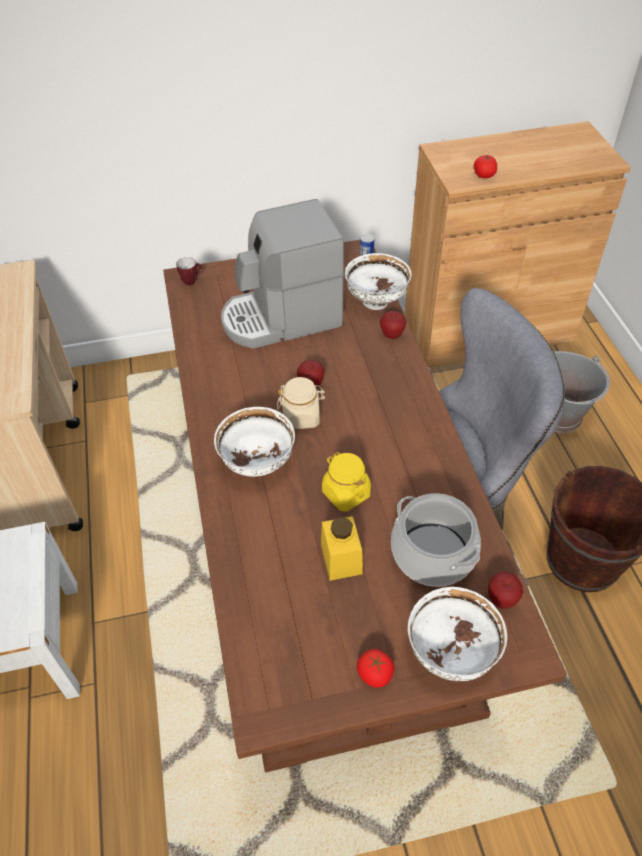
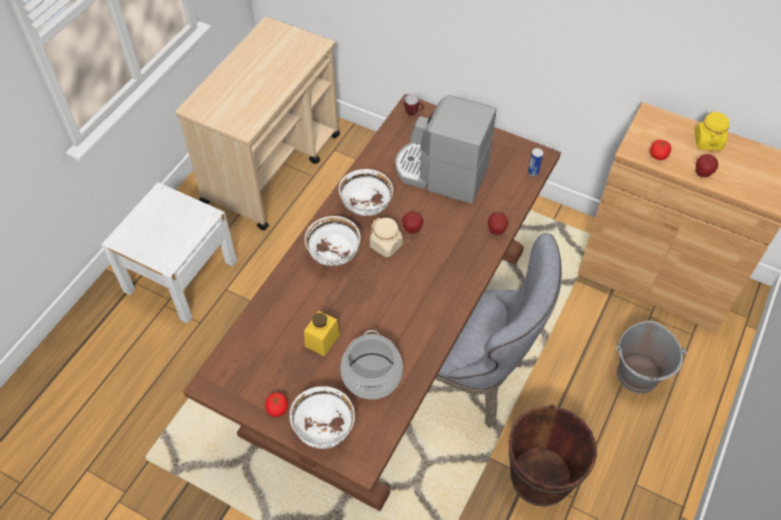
camera: 40 degrees right, 5 degrees up
yellow jar [322,452,371,511] -> yellow jar moved to [695,111,729,151]
white bowl [345,253,411,310] -> white bowl moved to [339,169,393,216]
apple [488,572,523,609] -> apple moved to [696,154,718,177]

